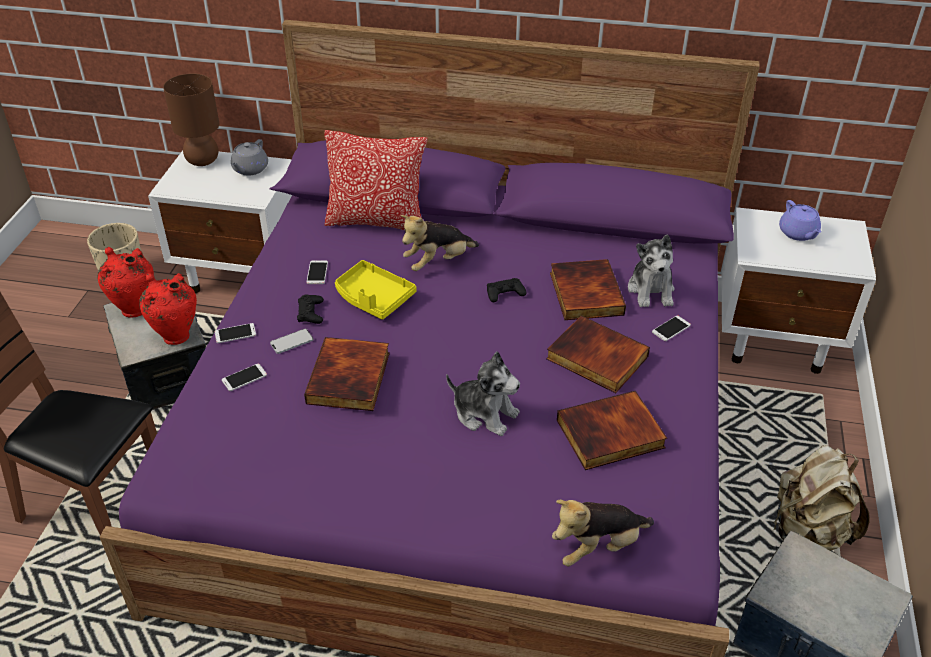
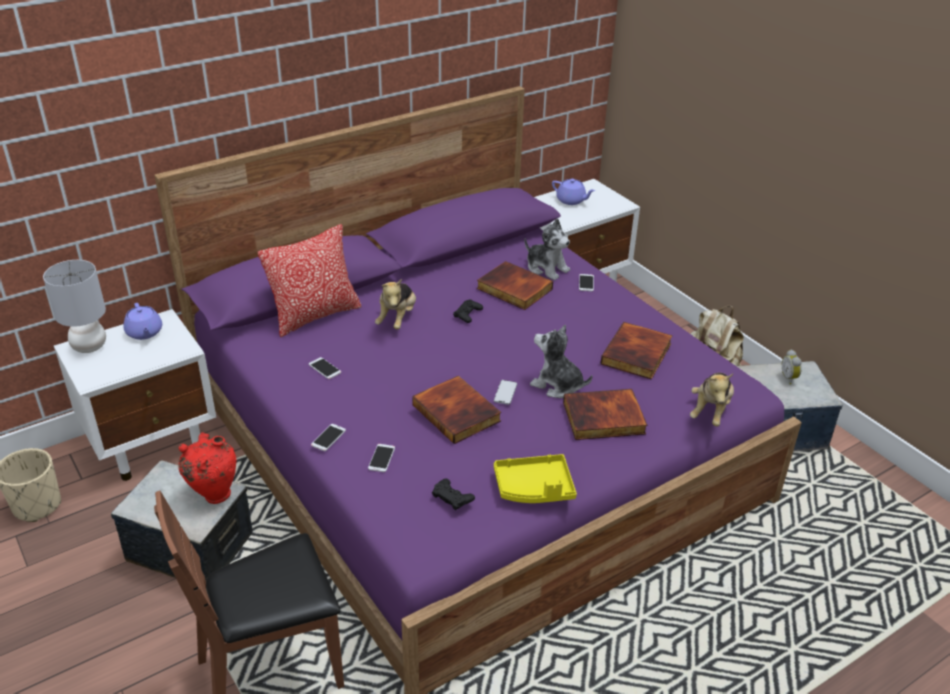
camera: 45 degrees left, 5 degrees down
red vase [97,247,154,318] -> none
brown table lamp [163,73,219,166] -> grey table lamp [43,260,106,353]
grey teapot [231,139,268,176] -> purple teapot [123,303,162,340]
phone [270,329,313,354] -> phone moved to [494,380,517,405]
black game controller [297,294,324,324] -> black game controller moved to [432,479,475,510]
yellow tray [335,260,416,320] -> yellow tray moved to [494,454,577,503]
plush toy [446,351,520,436] -> plush toy turned 135 degrees counterclockwise [530,324,592,398]
book [546,316,650,393] -> book moved to [563,389,647,440]
none -> alarm clock [782,350,802,385]

